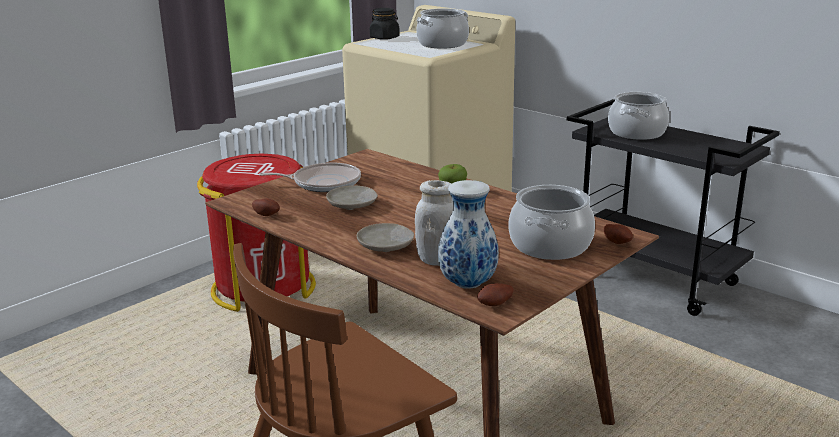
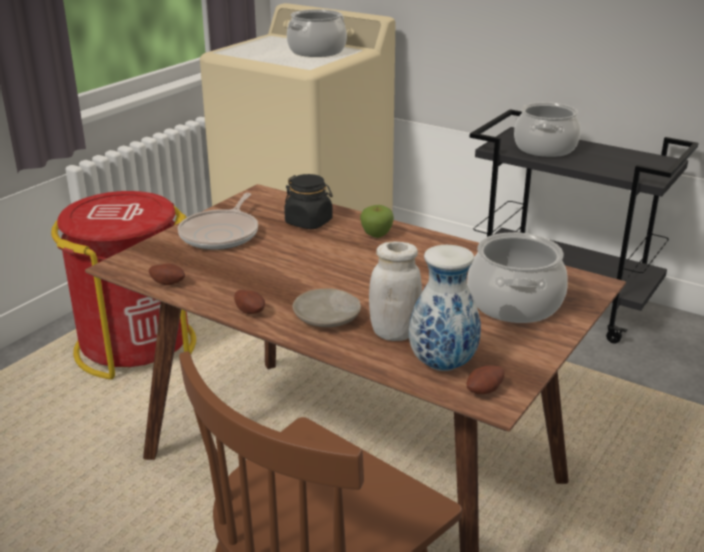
camera: 10 degrees left, 5 degrees up
frying pan [259,163,361,192] -> frying pan turned 120 degrees clockwise [178,193,258,250]
beige plate [326,185,378,210] -> none
black jar [370,8,400,40] -> black jar moved to [284,174,333,229]
potato [604,224,633,244] -> potato moved to [234,290,265,314]

